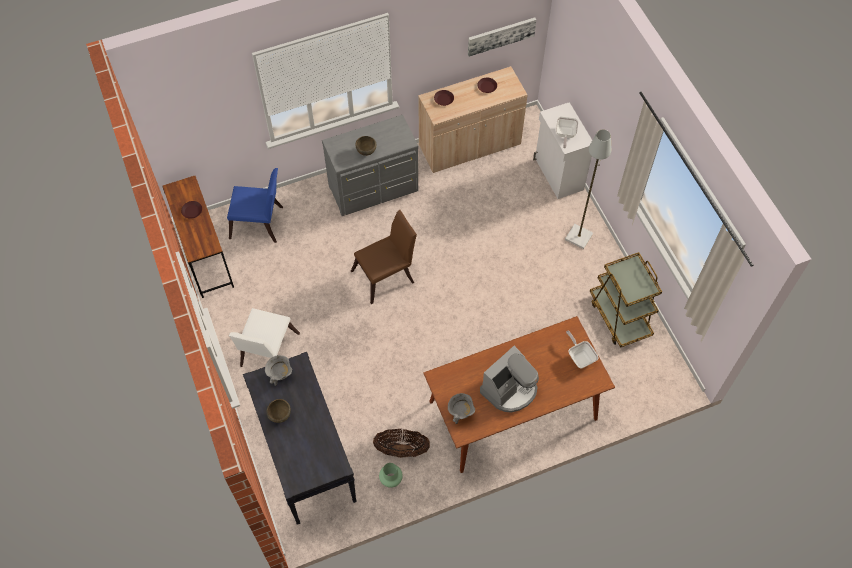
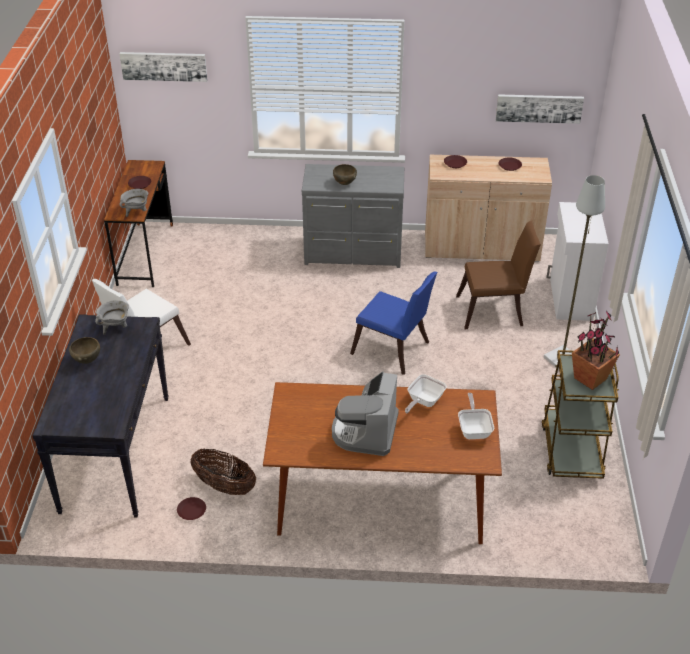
camera: 25 degrees right, 20 degrees down
blue chair [227,168,283,243] -> blue chair moved to [350,271,437,375]
brown chair [351,210,417,304] -> brown chair moved to [456,221,541,329]
green vase [379,463,403,488] -> brown plate [177,497,206,520]
grey cooking pot [448,393,475,424] -> grey cooking pot moved to [119,189,149,217]
coffee machine [480,346,539,413] -> coffee machine turned 120 degrees clockwise [332,371,399,456]
frying pan [556,117,579,148] -> frying pan moved to [405,374,447,413]
none -> picture [119,52,207,82]
none -> potted plant [572,310,620,390]

